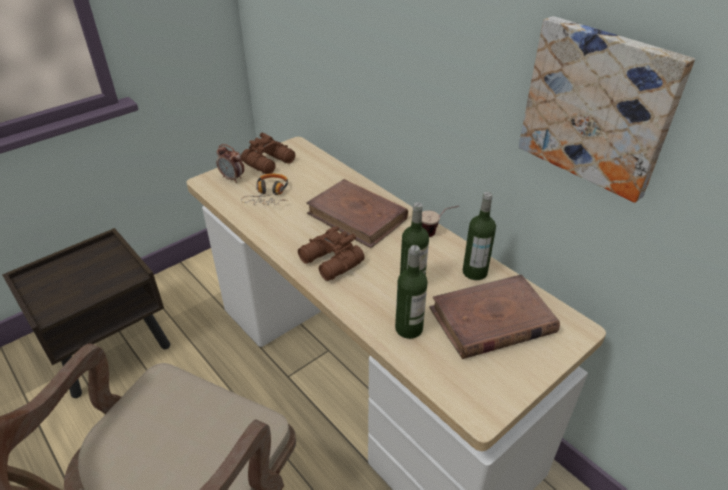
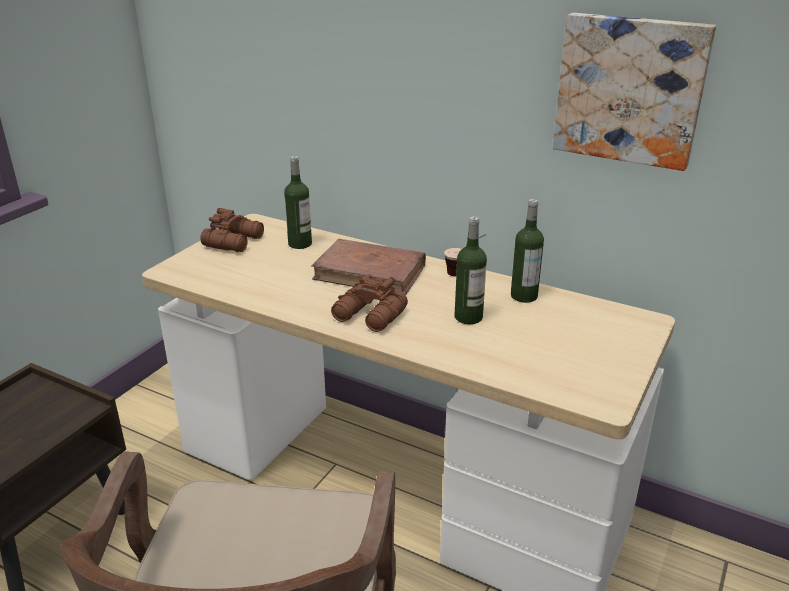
camera: 20 degrees left, 10 degrees down
alarm clock [216,144,244,183] -> none
headphones [241,174,288,205] -> none
bottle [395,245,428,339] -> bottle moved to [284,156,312,249]
brown book [429,274,560,359] -> none

